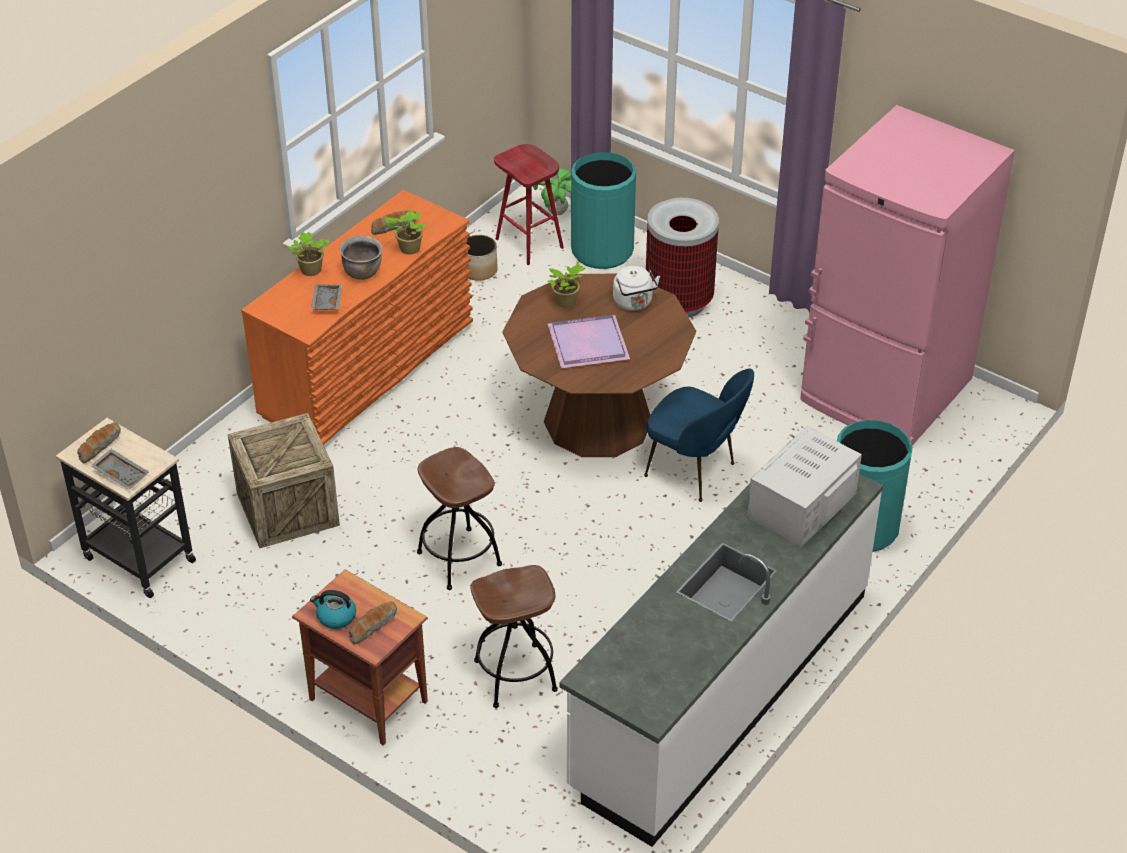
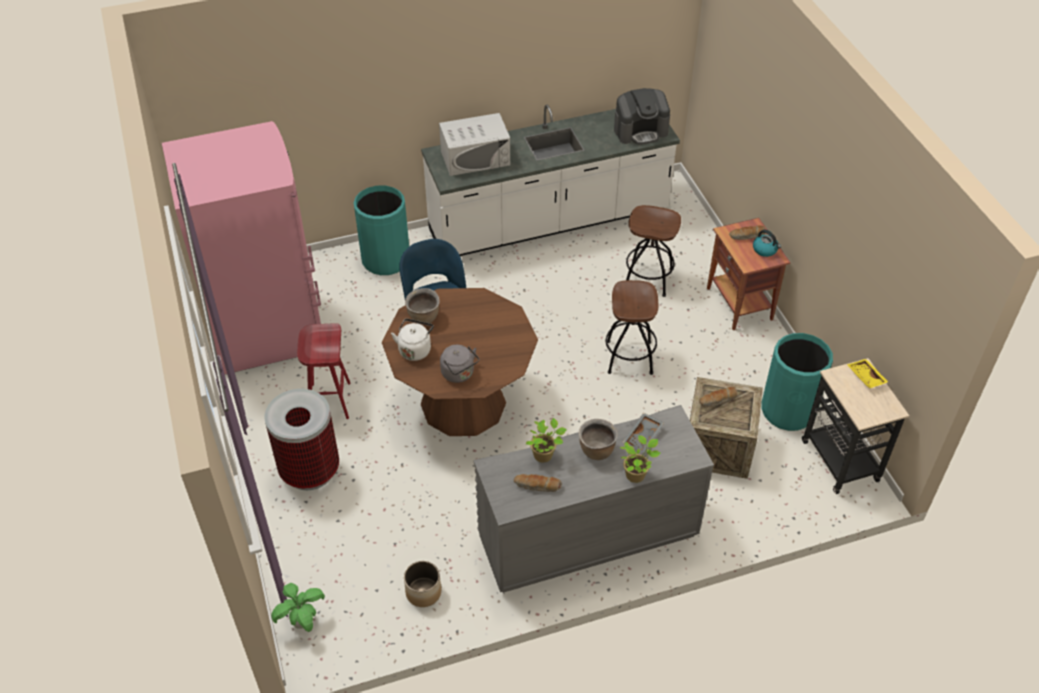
camera: 145 degrees left, 5 degrees up
bread [77,422,121,463] -> bread moved to [699,387,738,407]
grey tray [91,449,149,490] -> yellow tray [847,359,888,388]
orange dresser [241,190,473,445] -> grey dresser [474,405,714,593]
red stool [494,144,564,265] -> red stool moved to [297,323,351,419]
potted plant [547,262,585,308] -> grey kettle [440,345,479,383]
purple tray [548,314,630,368] -> none
turquoise trash can [571,152,636,269] -> turquoise trash can moved to [761,333,833,431]
none -> brown cooking pot [405,288,440,324]
none -> coffee machine [614,88,670,145]

